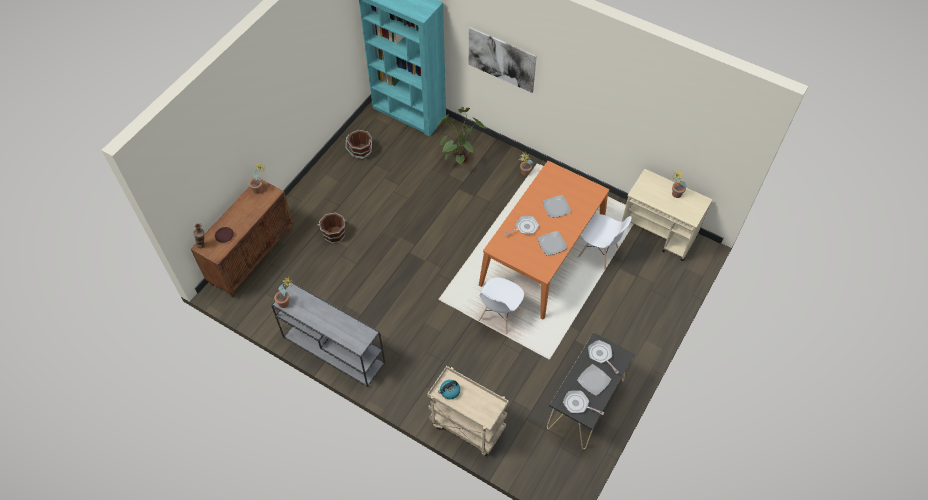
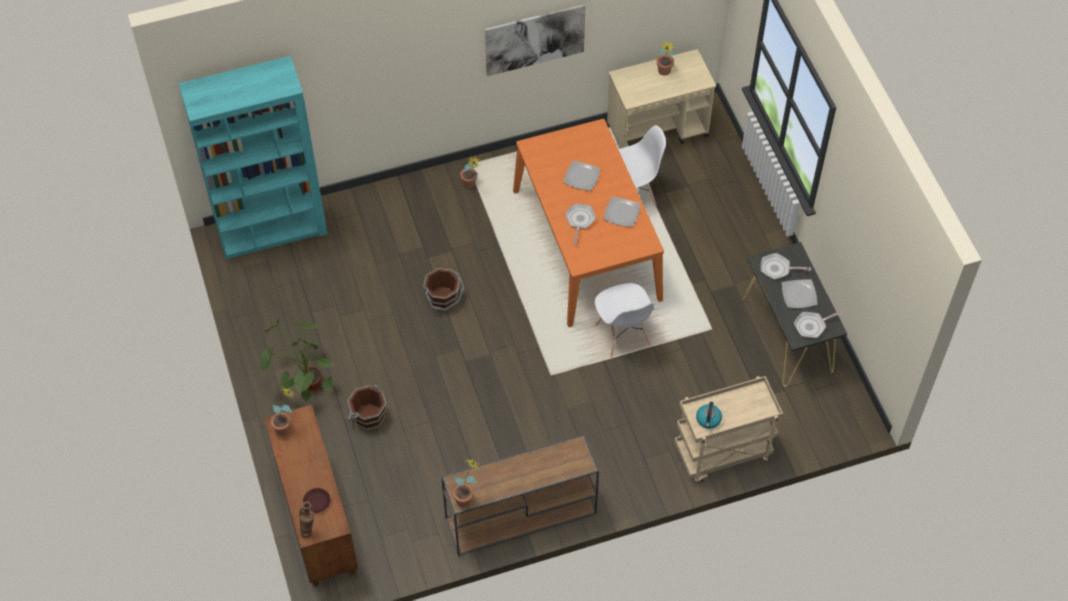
camera: 50 degrees left, 0 degrees up
grey console table [271,282,385,387] -> brown console table [441,434,599,556]
brown bucket [345,130,372,159] -> brown bucket moved to [423,268,465,311]
potted plant [437,107,487,164] -> potted plant moved to [261,318,334,402]
picture [469,27,537,93] -> picture moved to [485,4,585,76]

